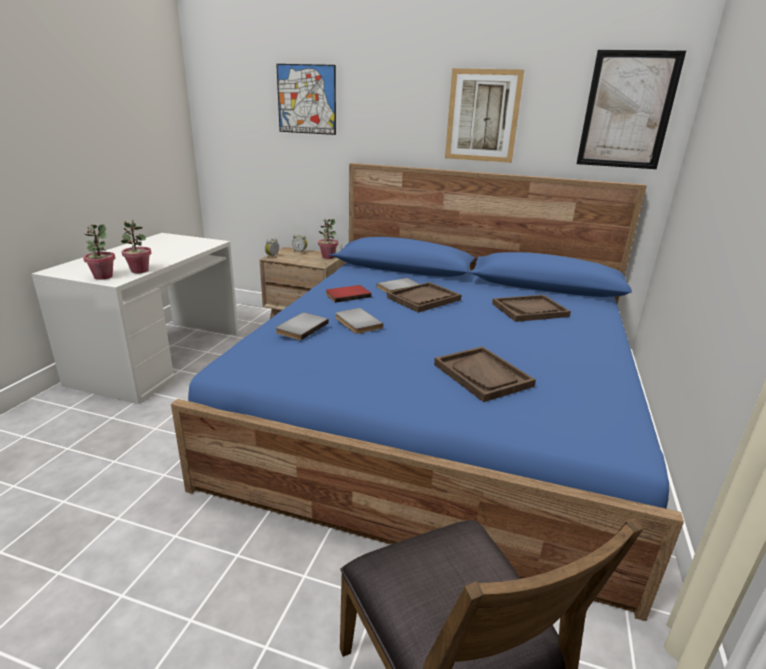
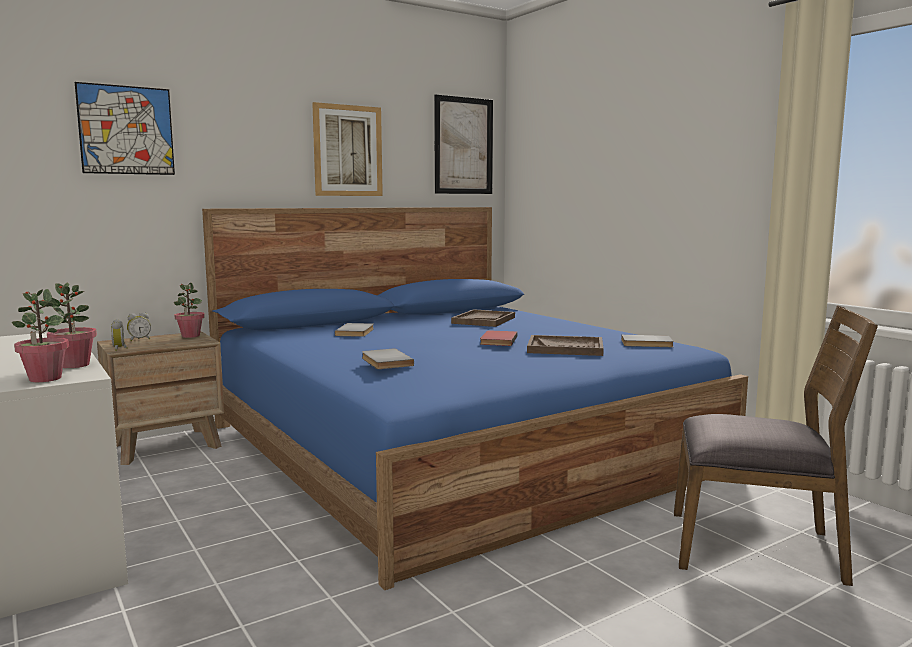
camera: 50 degrees left, 15 degrees down
red book [326,285,372,303] -> red book moved to [480,330,517,346]
grey book [335,308,383,334] -> grey book moved to [621,335,674,347]
brown tray [387,282,461,313] -> none

